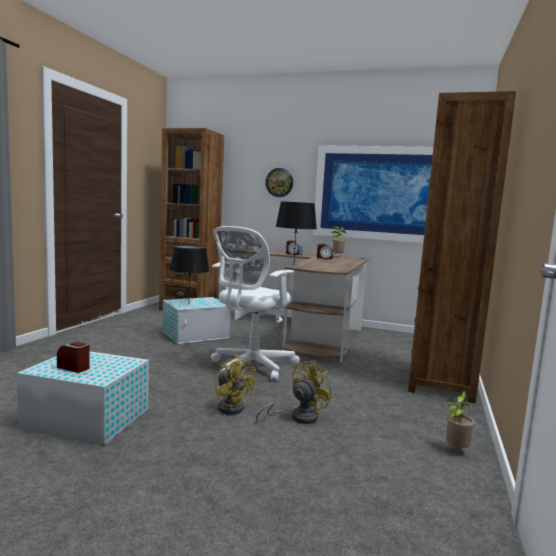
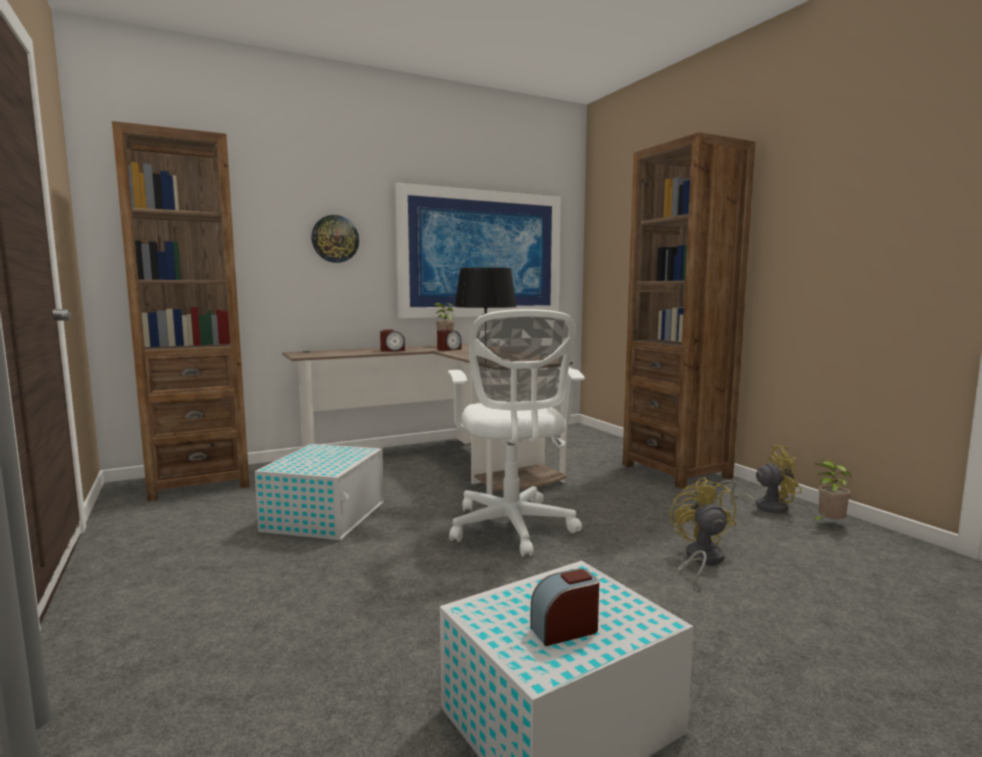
camera: 45 degrees left, 0 degrees up
black table lamp [170,245,209,290] -> none
yellow fan [214,354,256,415] -> yellow fan moved to [715,445,802,513]

